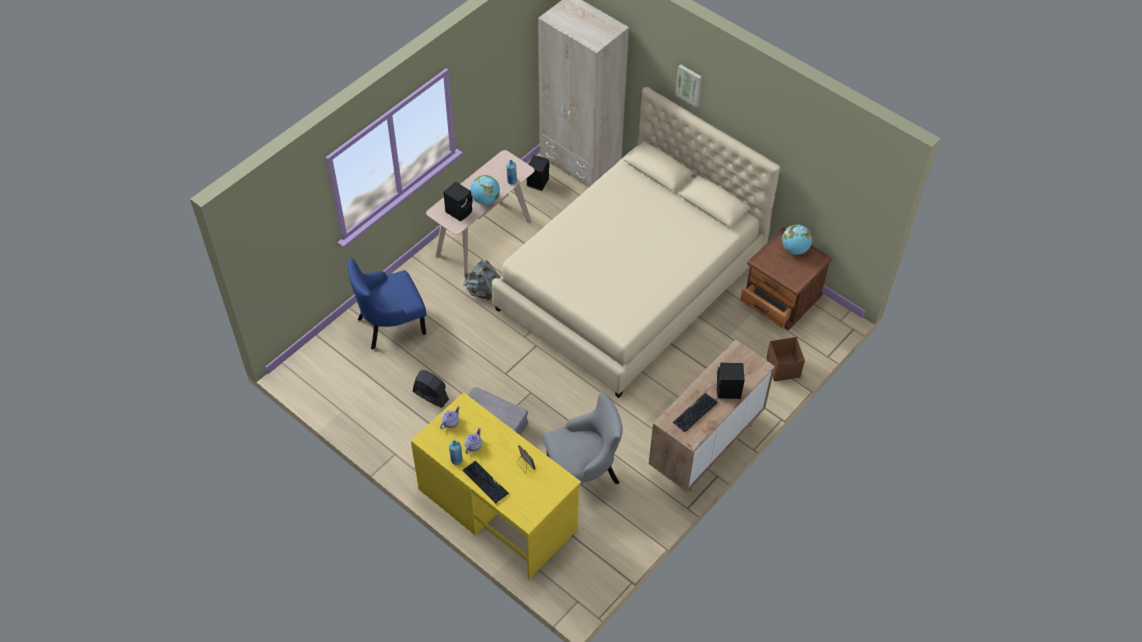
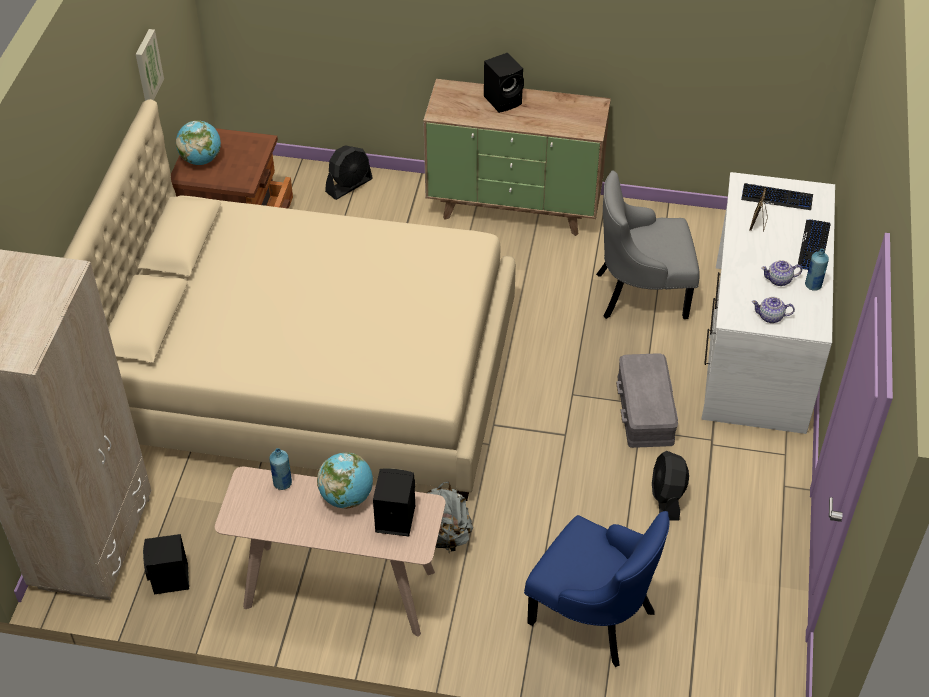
camera: 120 degrees left, 5 degrees down
yellow desk [411,392,581,579] -> white desk [702,172,835,434]
grey chair [543,391,623,484] -> grey chair turned 45 degrees counterclockwise [596,171,700,319]
keyboard [672,393,718,433] -> keyboard moved to [741,183,813,210]
picture [675,64,702,107] -> picture moved to [136,29,164,101]
brown storage box [766,337,805,382] -> black fan [325,145,373,200]

